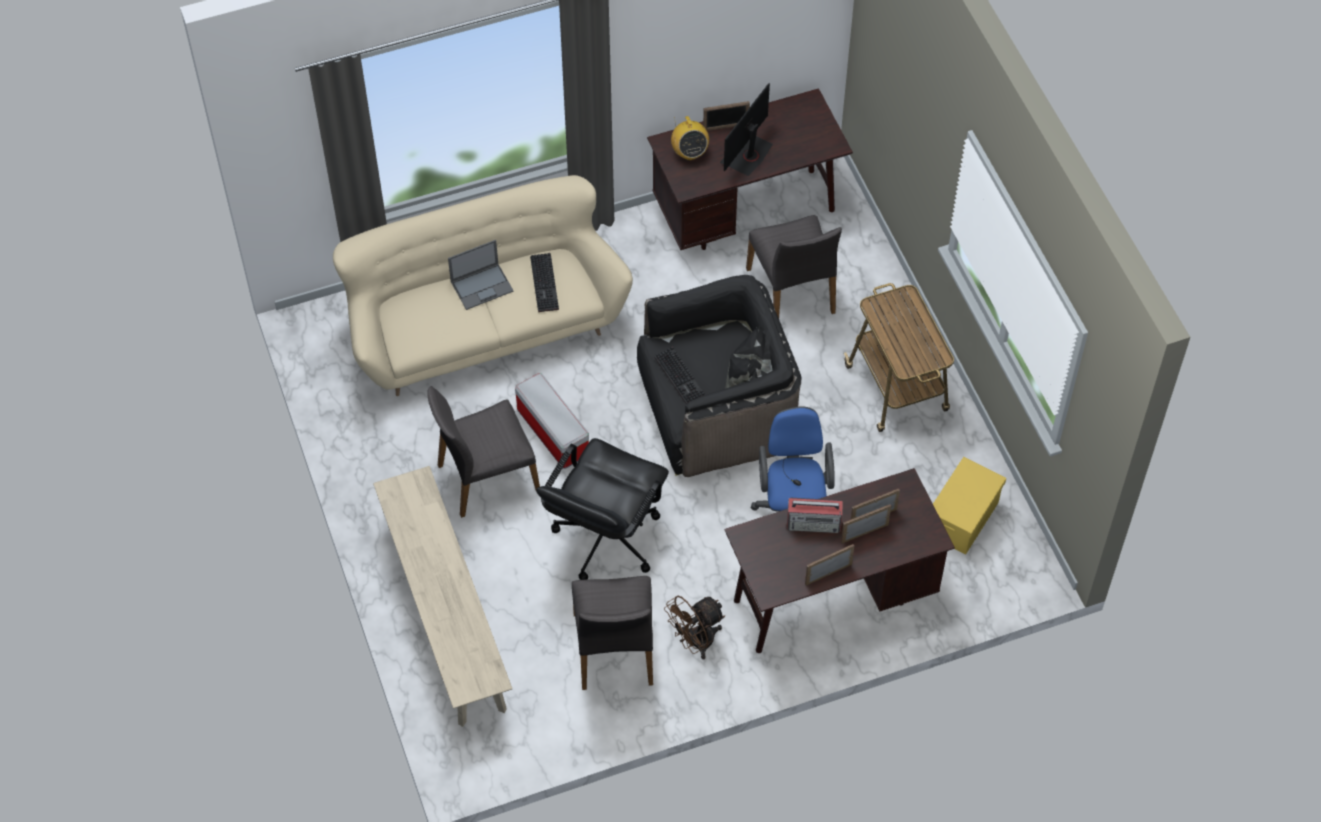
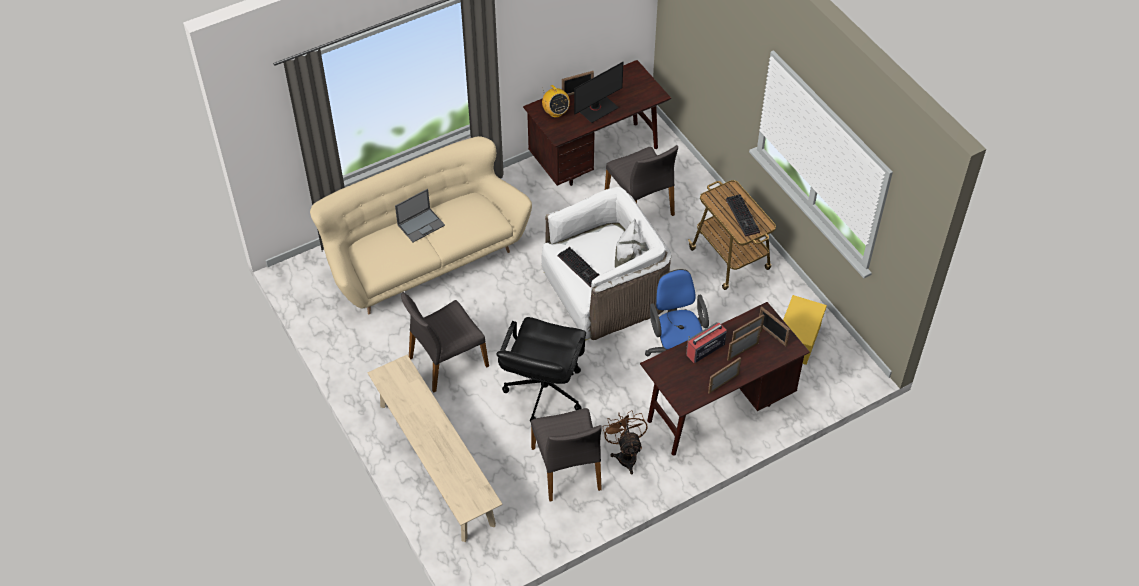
camera: 10 degrees left, 5 degrees down
storage box [515,373,589,469] -> none
keyboard [530,253,559,312] -> keyboard moved to [726,194,760,237]
black armchair [637,275,801,477] -> white armchair [542,187,671,341]
brown fan [664,595,725,659] -> brown fan turned 120 degrees clockwise [603,410,648,474]
monitor [720,83,773,176] -> monitor turned 150 degrees counterclockwise [574,62,623,123]
radio [787,498,843,533] -> radio turned 150 degrees clockwise [686,322,727,363]
none -> picture frame [759,306,790,346]

